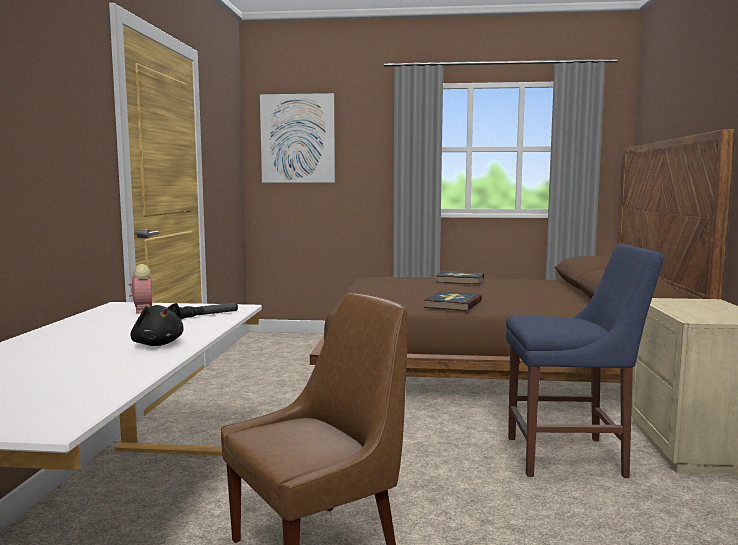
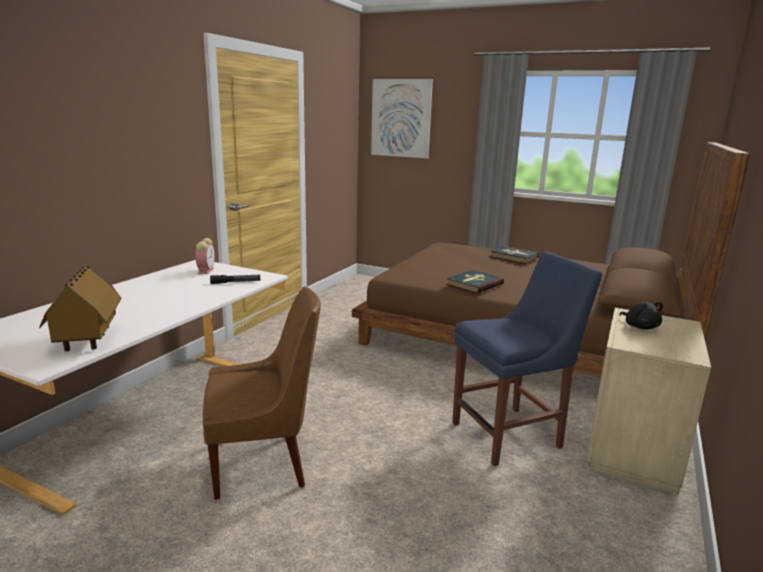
camera: 20 degrees right, 10 degrees up
black plush toy [131,303,184,346] -> black plush toy moved to [619,302,663,329]
blue chair [506,243,664,478] -> blue chair turned 45 degrees counterclockwise [452,252,602,466]
none -> toy house [40,265,121,351]

